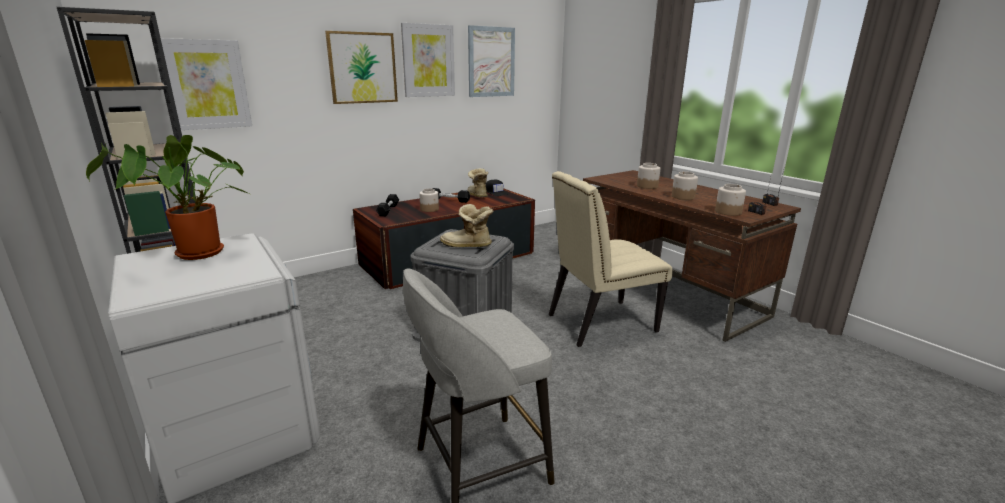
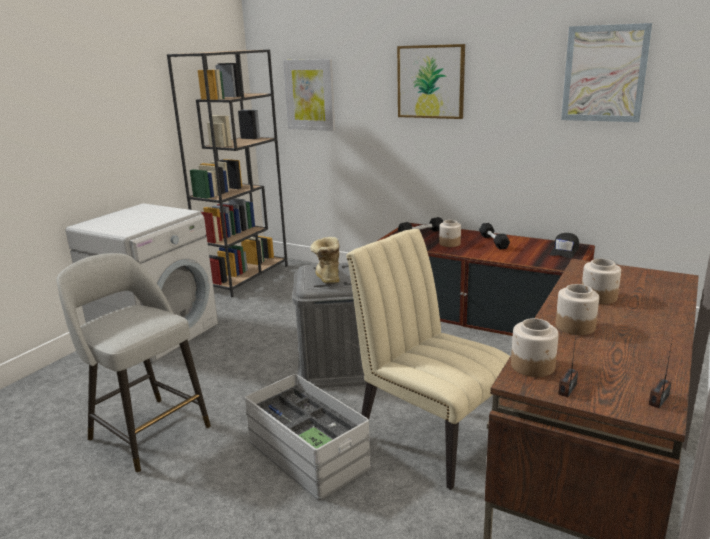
camera: 65 degrees right, 0 degrees up
potted plant [86,135,249,260] -> none
picture [401,23,455,97] -> none
boot [467,168,488,198] -> none
none -> grey storage box [245,374,371,500]

